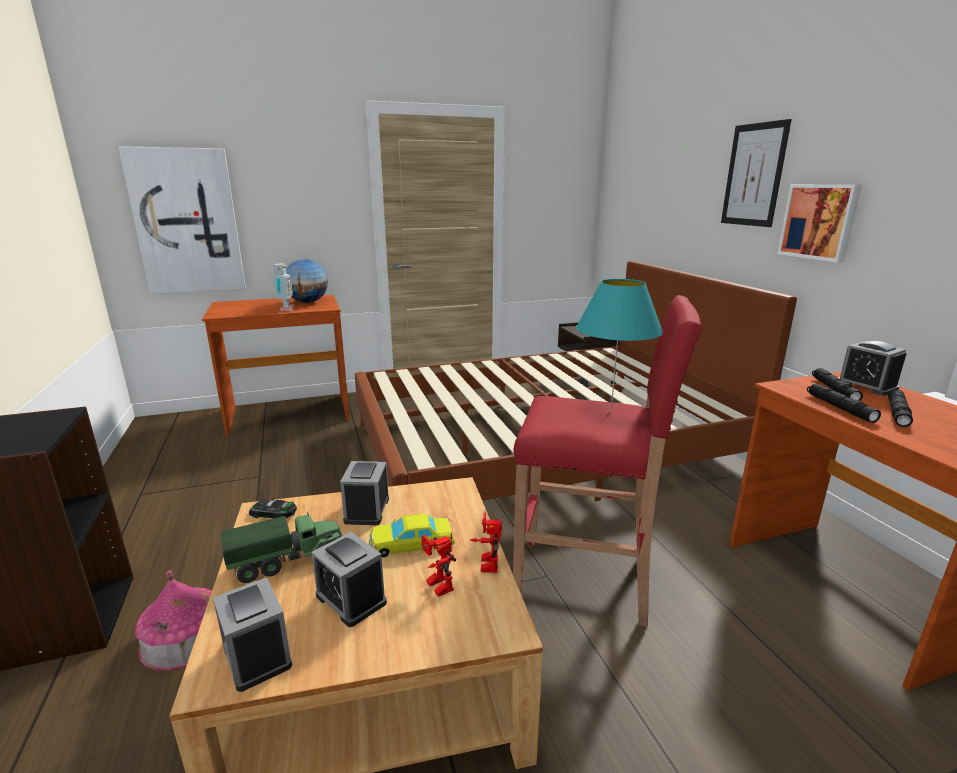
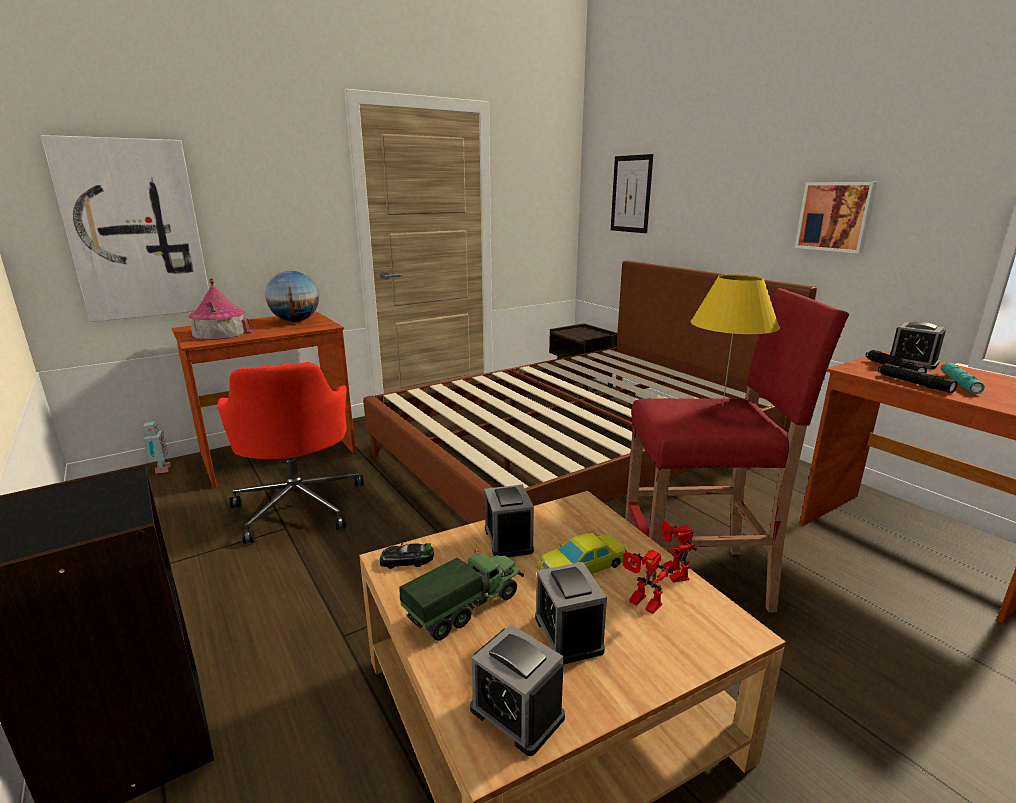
camera: 15 degrees left, 0 degrees up
toy house [135,570,212,671] -> toy house moved to [189,278,255,340]
toy robot [273,263,294,311] -> toy robot moved to [143,421,171,474]
alarm clock [311,532,387,627] -> alarm clock turned 45 degrees clockwise [535,562,607,665]
turquoise table lamp [576,279,663,411] -> yellow table lamp [690,274,780,406]
picture [721,119,792,227] -> picture moved to [611,154,653,233]
black flashlight [888,389,913,427] -> turquoise flashlight [941,363,985,394]
none -> red office chair [218,362,364,544]

